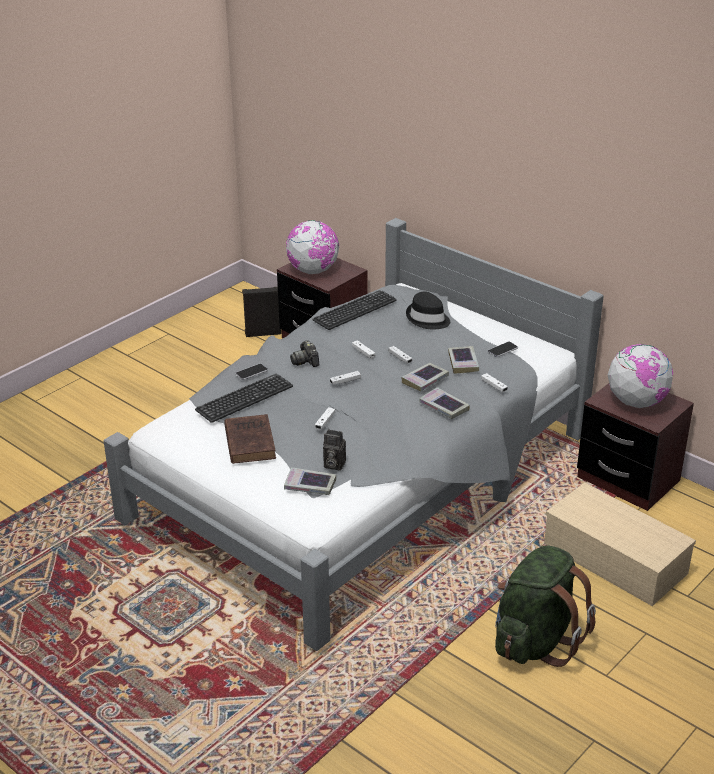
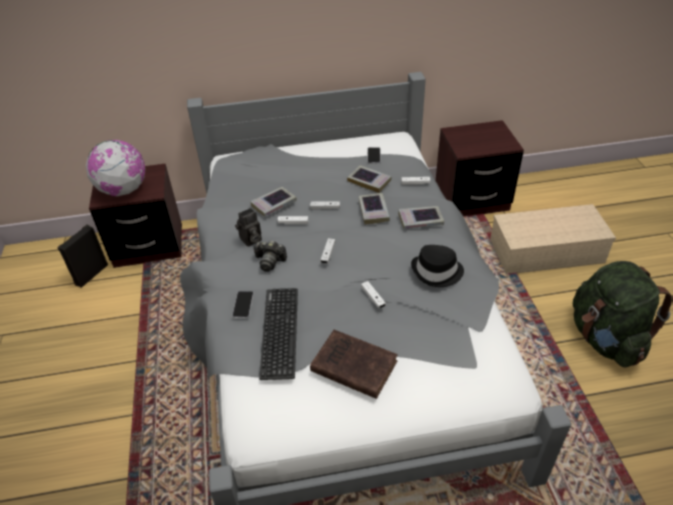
camera: 50 degrees left, 10 degrees up
book [284,467,336,495] -> book moved to [250,187,297,217]
keyboard [312,290,397,330] -> none
camera [323,429,346,471] -> camera moved to [235,208,262,247]
black hat [406,291,450,329] -> black hat moved to [411,245,464,287]
globe [608,344,673,408] -> none

